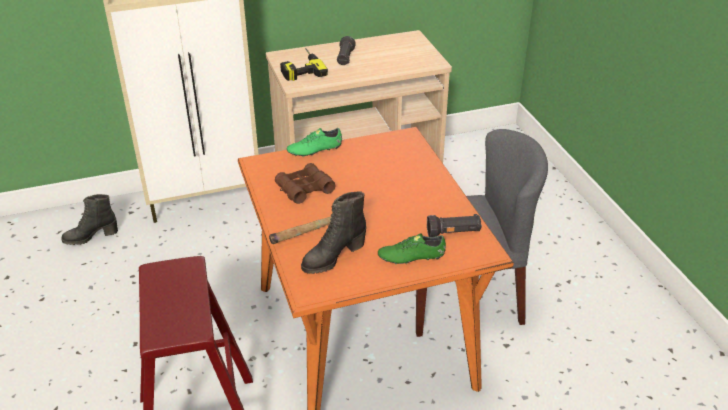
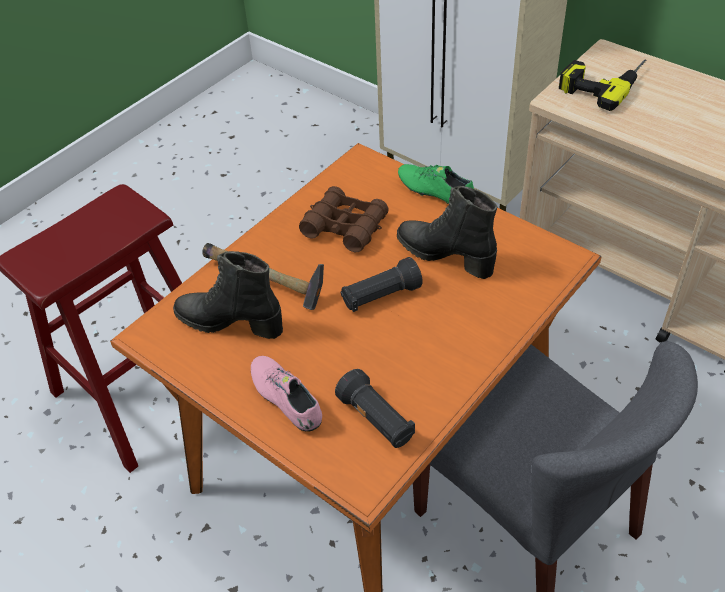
camera: 60 degrees right, 10 degrees up
black boot [61,194,118,245] -> black boot moved to [397,186,497,279]
black flashlight [337,36,356,65] -> black flashlight moved to [340,257,423,312]
green shoe [378,233,446,265] -> pink shoe [251,356,322,432]

